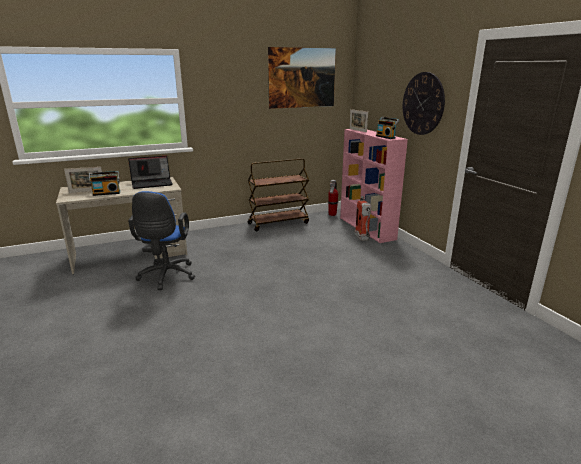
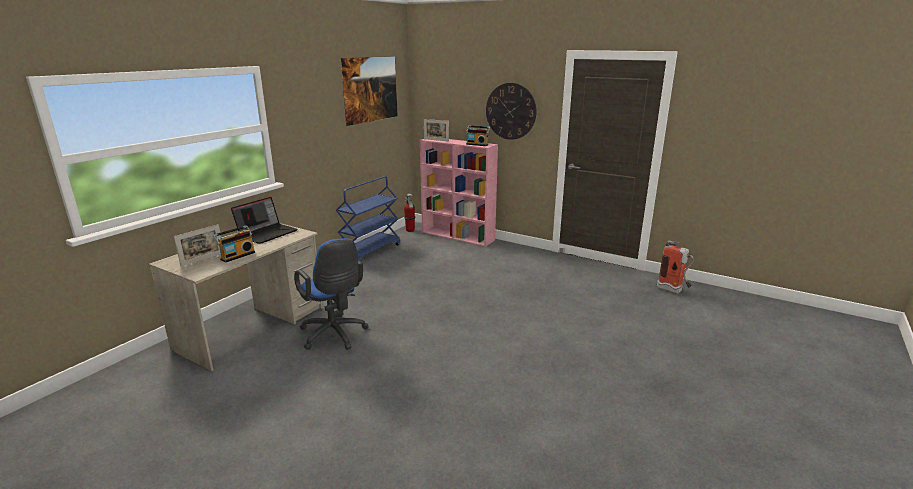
camera: 35 degrees left, 0 degrees up
brown cart [248,158,309,231] -> blue cart [336,176,400,262]
fire extinguisher [354,196,371,241] -> fire extinguisher moved to [657,241,694,294]

